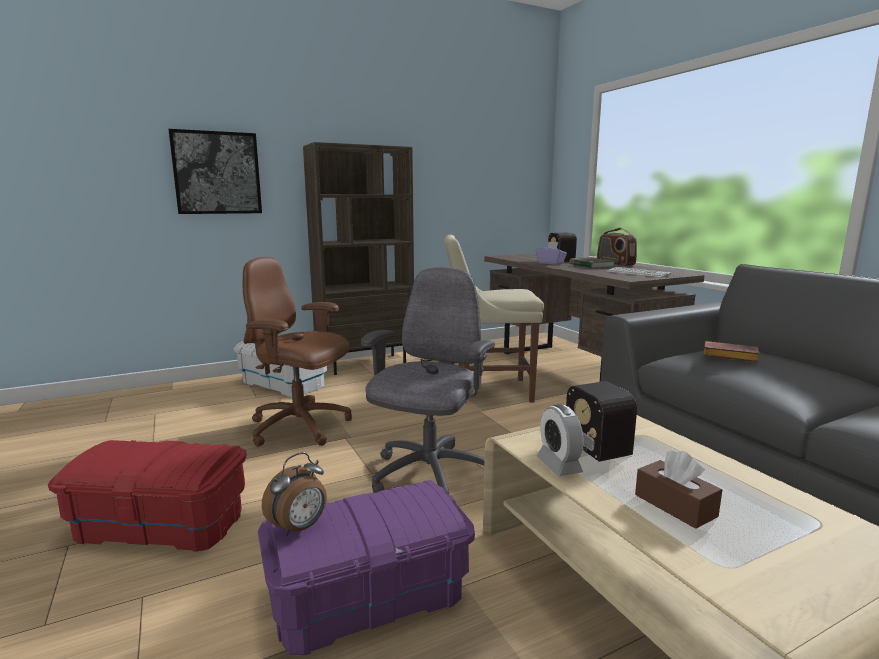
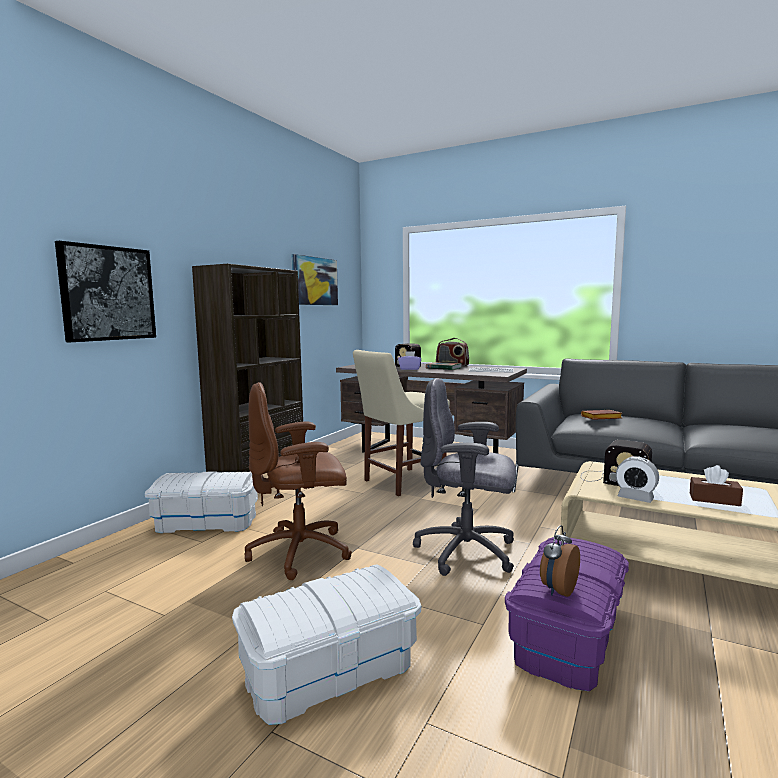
camera: 35 degrees left, 5 degrees down
red storage box [48,440,246,552] -> white storage box [232,565,421,725]
alarm clock [262,452,327,537] -> alarm clock turned 150 degrees counterclockwise [540,525,580,597]
grey office chair [361,267,495,503] -> grey office chair turned 60 degrees counterclockwise [413,378,516,576]
none -> picture [292,254,338,305]

